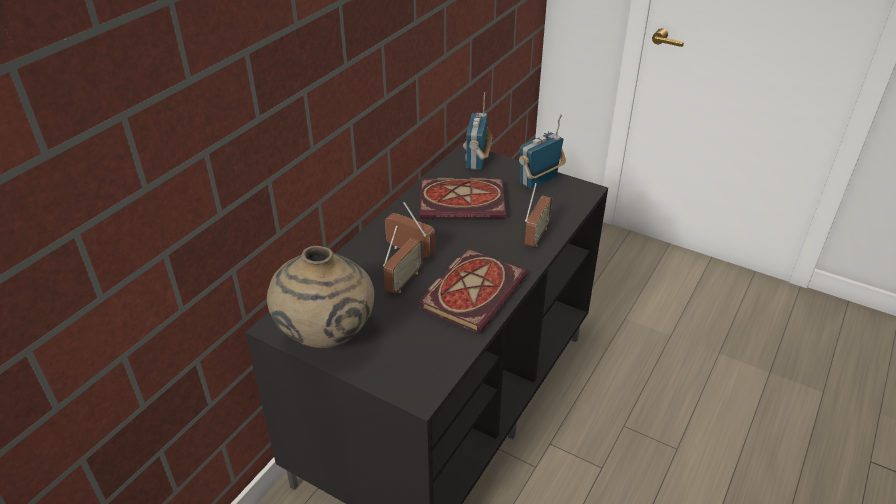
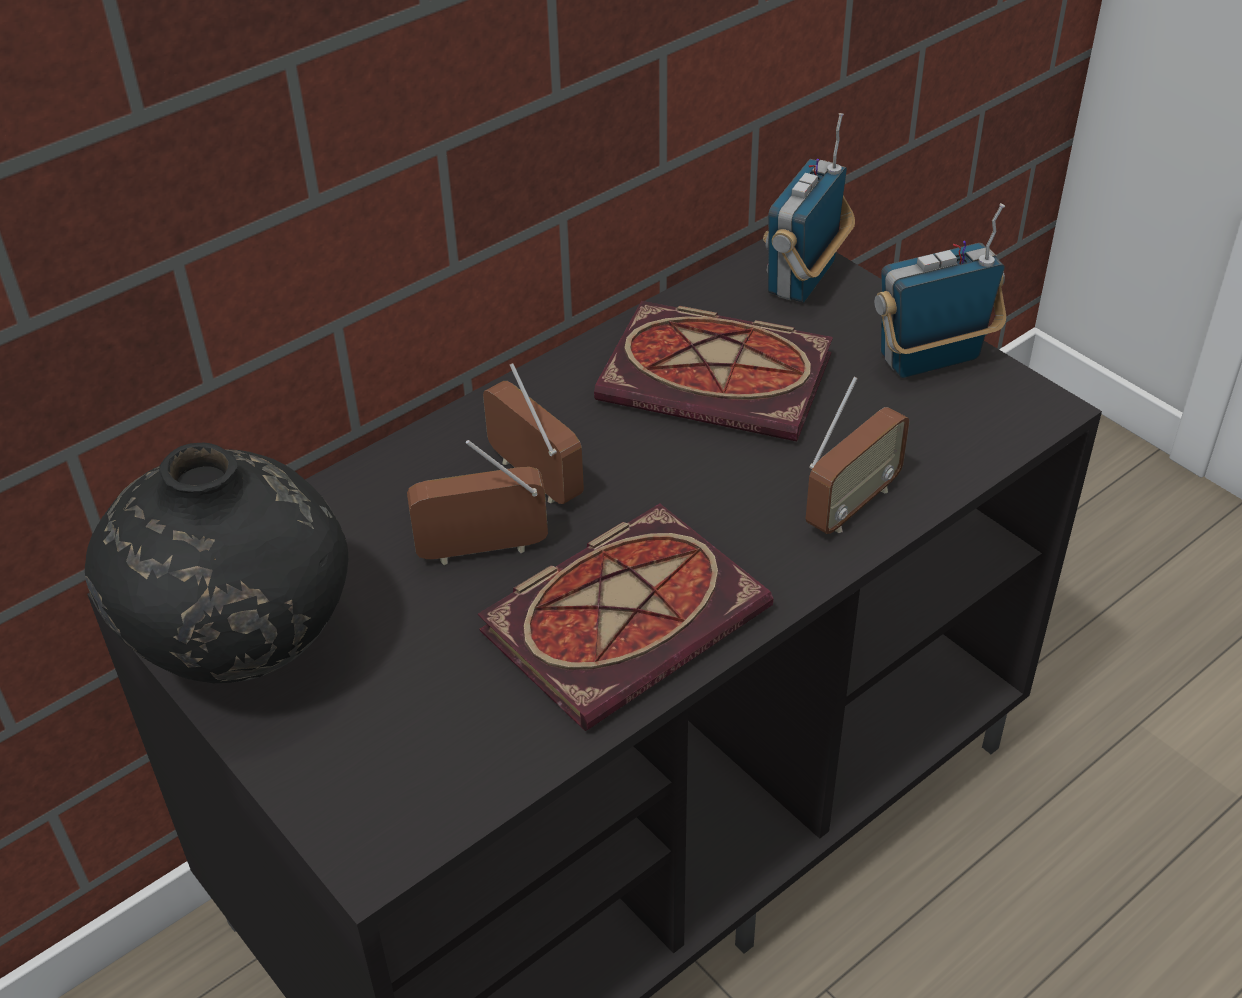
camera: 20 degrees right, 5 degrees up
beige vase [267,246,374,348] -> black vase [85,443,348,683]
radio [383,226,423,294] -> radio turned 150 degrees counterclockwise [407,440,548,565]

